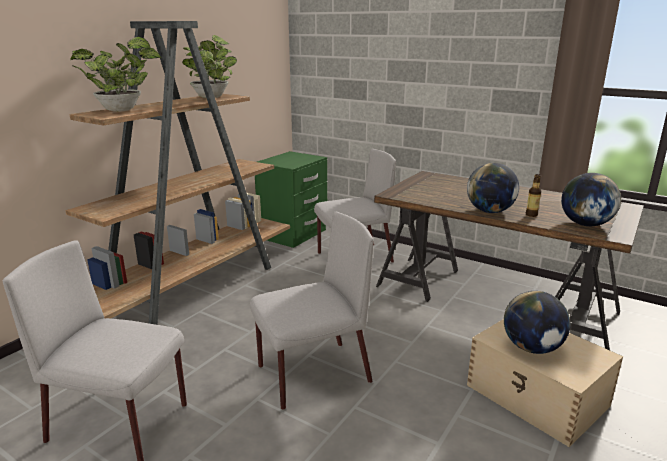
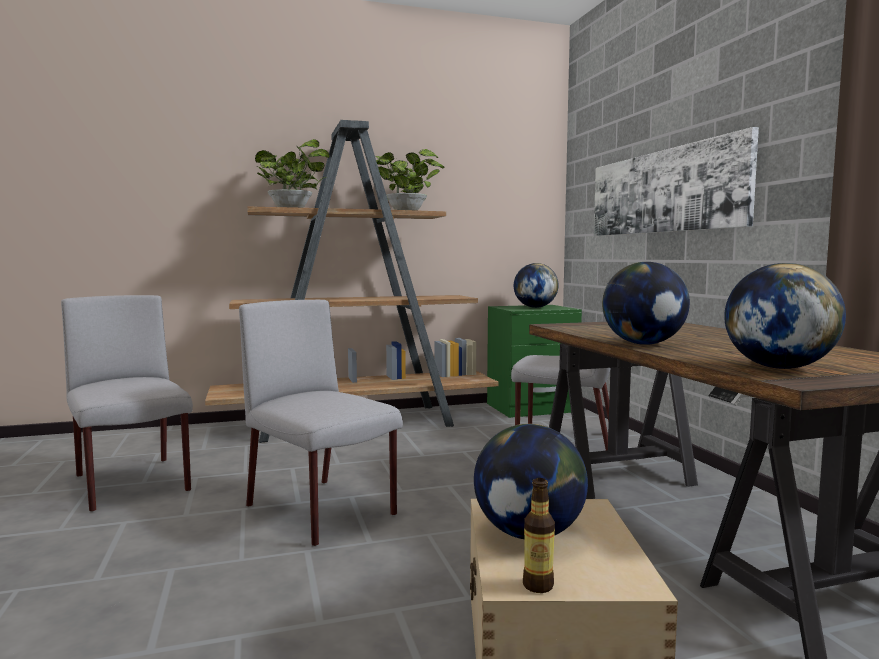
camera: 40 degrees right, 15 degrees down
grey chair [250,212,373,410] -> grey chair turned 150 degrees counterclockwise [239,300,403,547]
bottle [526,174,541,217] -> bottle moved to [523,478,555,593]
none -> globe [514,263,559,308]
none -> picture [594,127,759,236]

